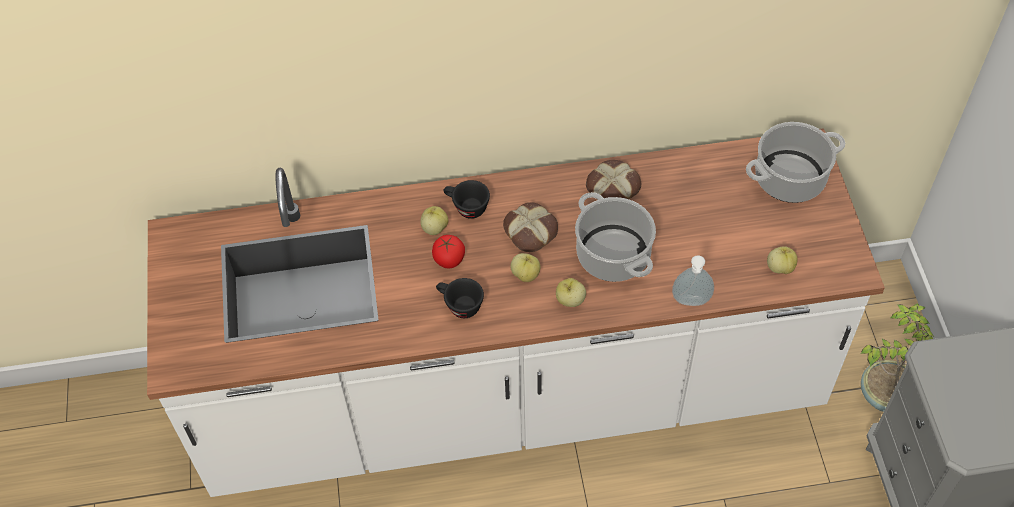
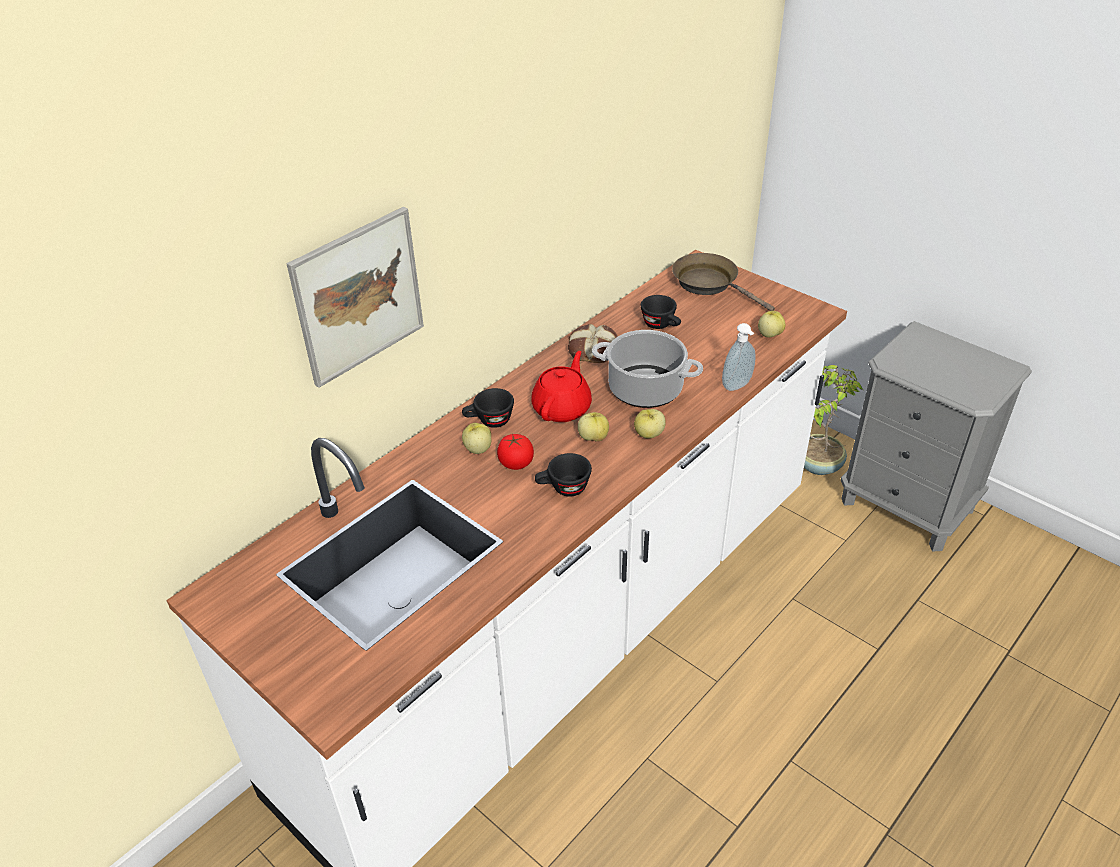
camera: 40 degrees left, 15 degrees down
bread [503,202,558,252] -> red teapot [531,351,592,422]
cooking pot [746,122,845,203] -> brown frying pan [672,253,775,311]
none -> picture [286,207,424,388]
none -> black cup [641,295,681,329]

